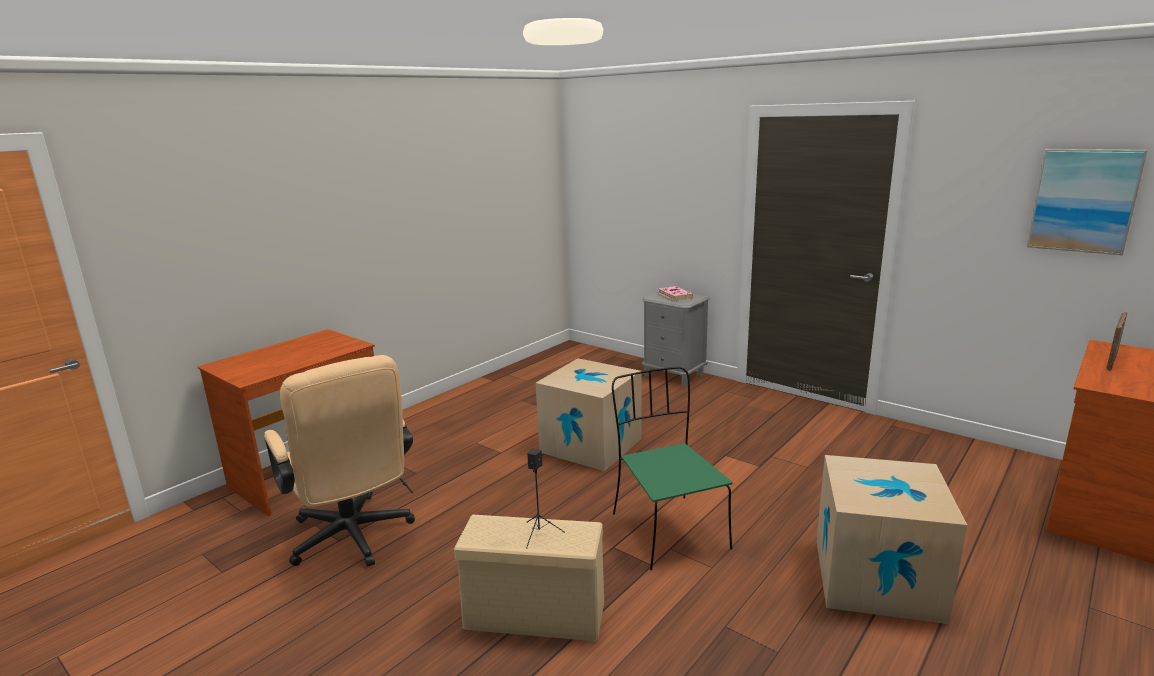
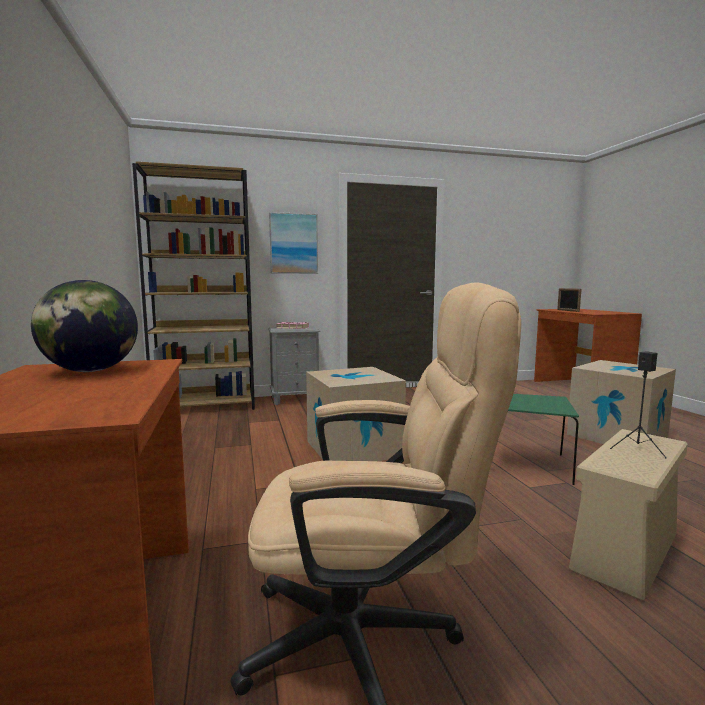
camera: 55 degrees left, 10 degrees down
picture [1027,149,1147,255] -> picture moved to [269,212,318,274]
none -> globe [31,280,138,372]
none -> brown bookcase [132,161,255,410]

